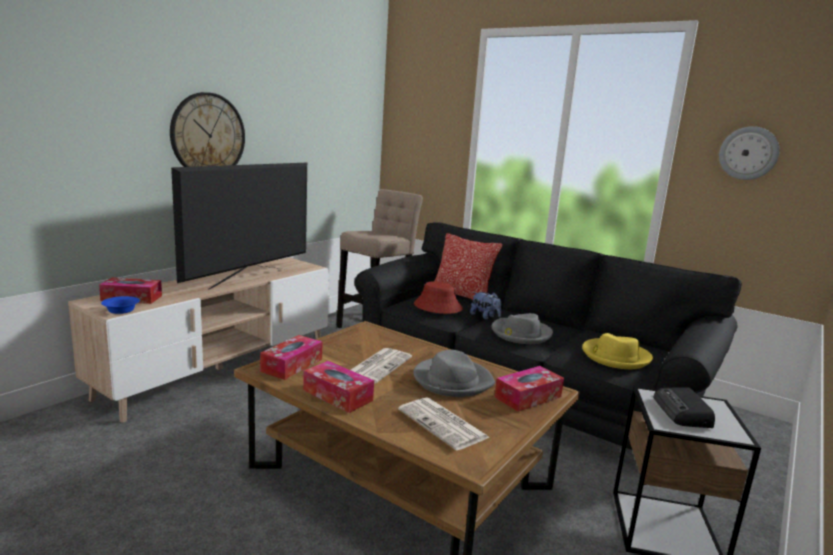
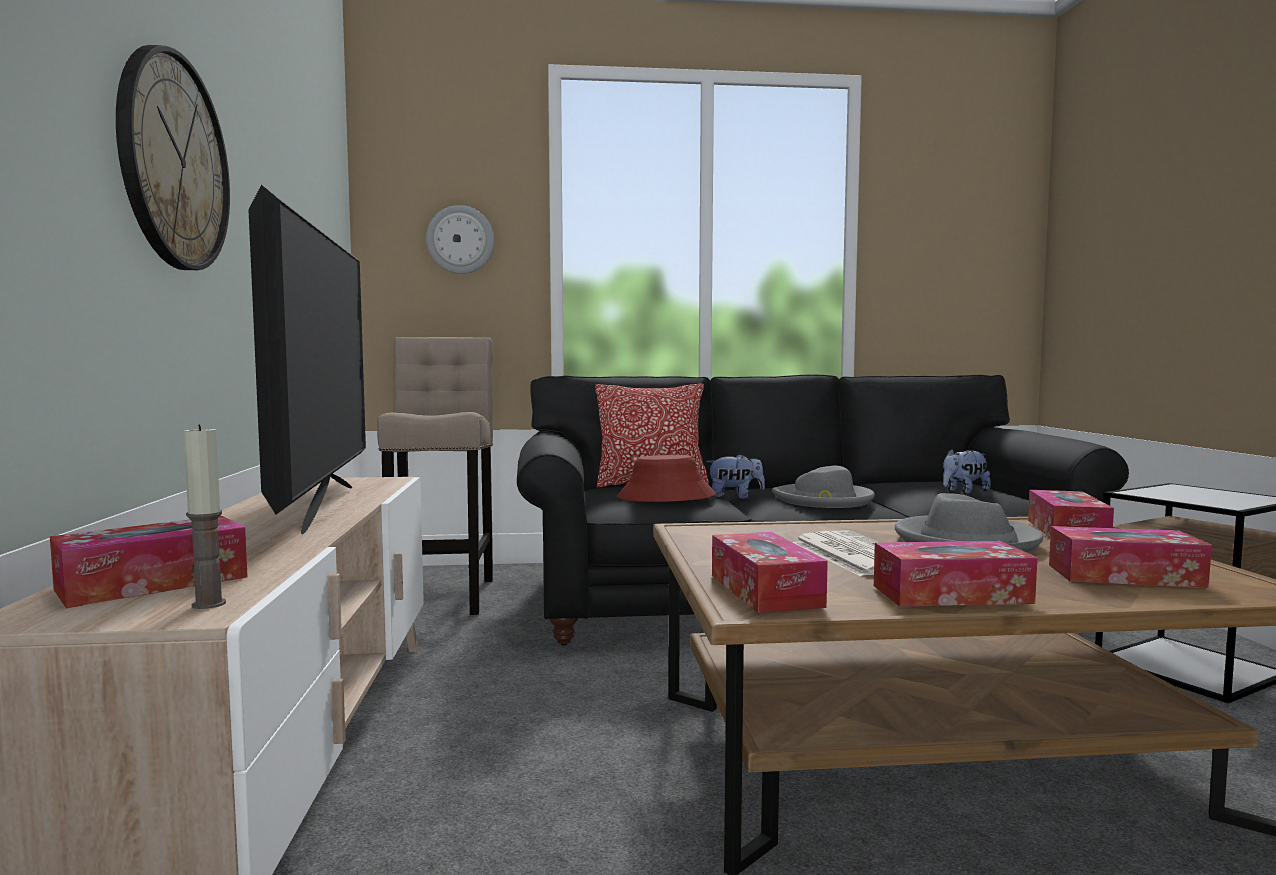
camera: 40 degrees left, 10 degrees down
blue bowl [101,296,140,314] -> candle [184,424,226,609]
newspaper [398,397,490,451] -> tissue box [1049,526,1212,588]
yellow hat [582,333,653,369] -> plush toy [943,449,991,494]
radio [654,388,715,428] -> none
wall clock [719,126,780,180] -> wall clock moved to [426,205,494,274]

